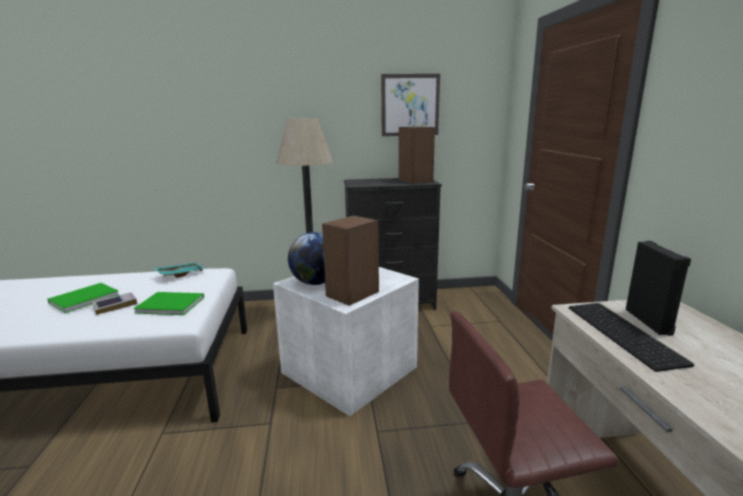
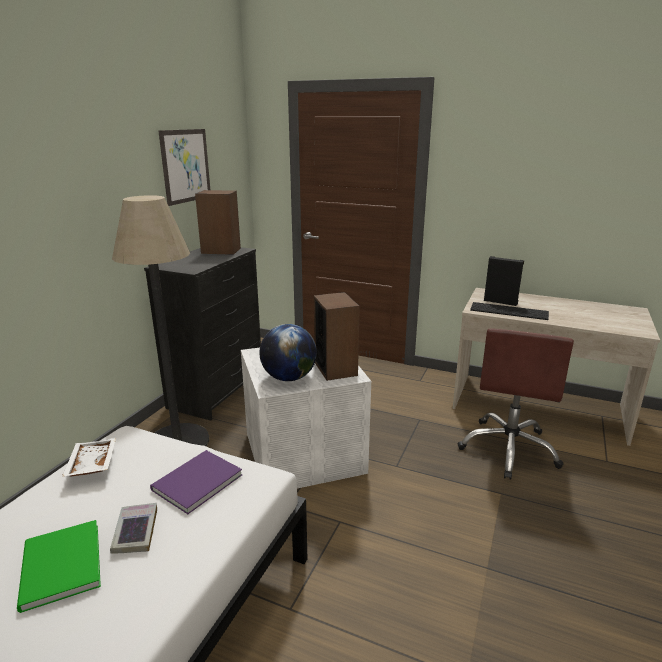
camera: 60 degrees left, 5 degrees up
green book [133,292,204,315] -> purple book [150,450,242,514]
turquoise tray [153,262,206,277] -> white tray [62,438,116,477]

